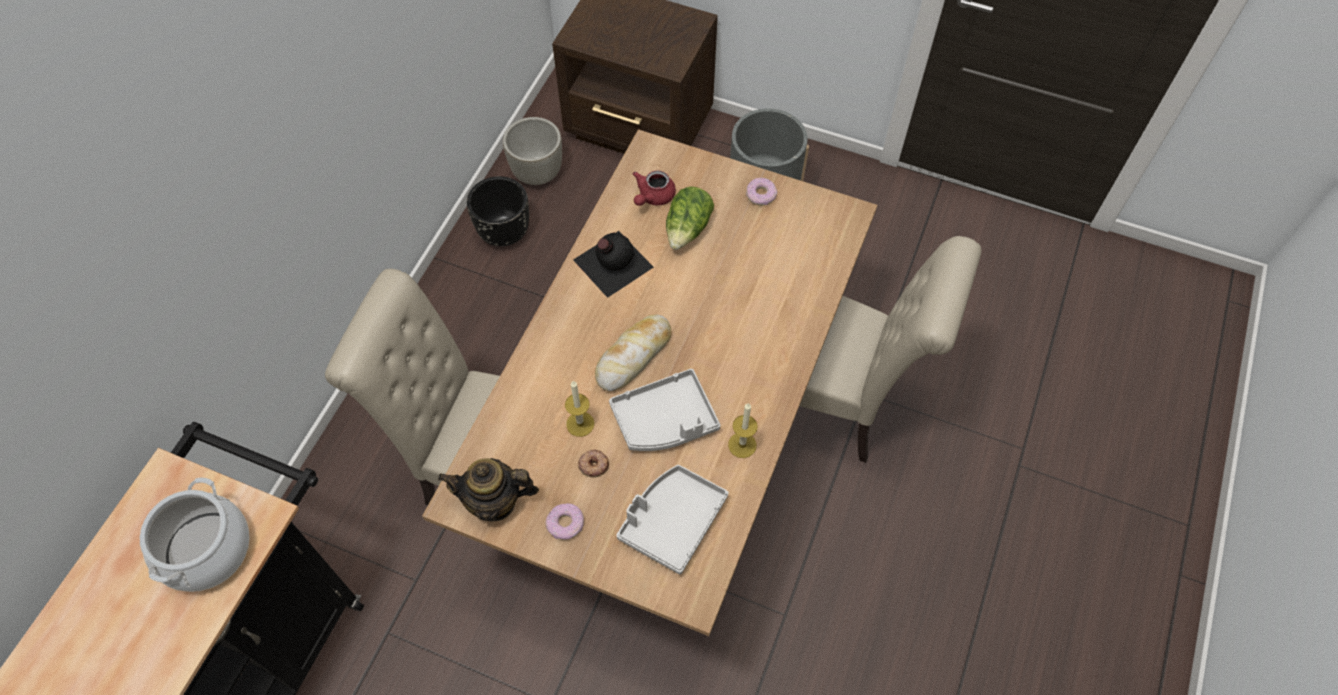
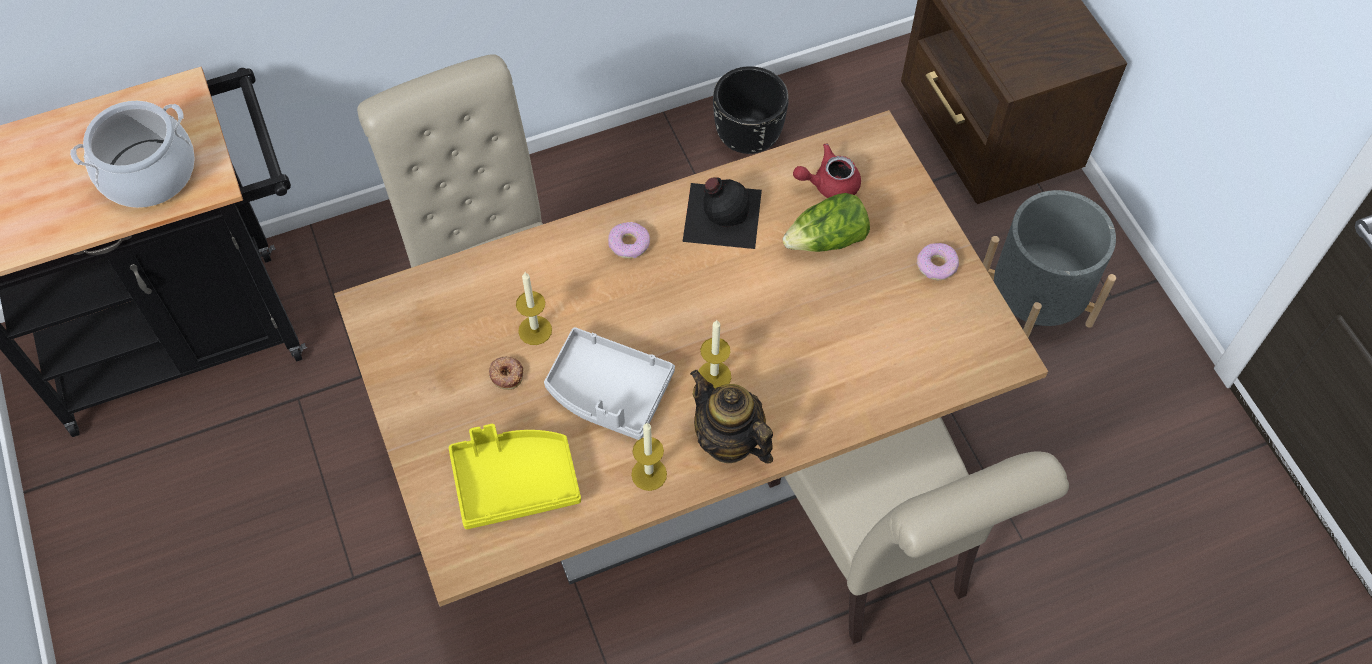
camera: 45 degrees right, 0 degrees up
teapot [438,458,539,521] -> teapot moved to [690,370,773,464]
grey planter [503,117,562,185] -> none
donut [545,503,584,540] -> donut moved to [608,222,650,259]
bread [595,314,671,391] -> none
grey tray [616,465,729,574] -> yellow tray [448,424,581,529]
none -> candle [698,320,731,388]

